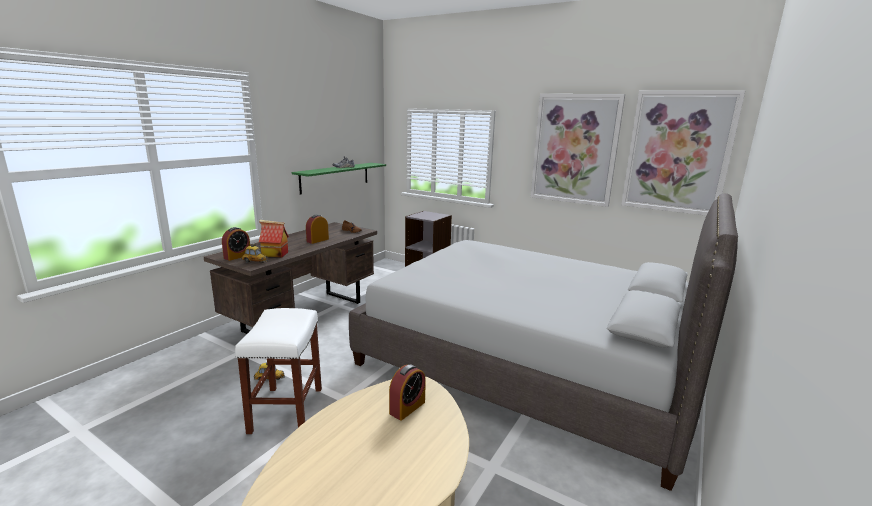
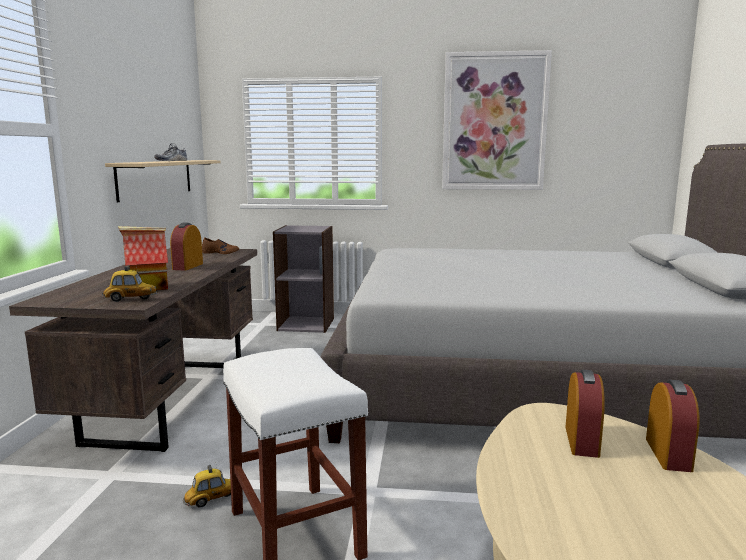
camera: 25 degrees left, 5 degrees down
alarm clock [222,227,250,261] -> alarm clock moved to [646,380,700,472]
green shelf [292,163,386,194] -> beige shelf [105,160,221,202]
picture [621,90,746,216] -> none

